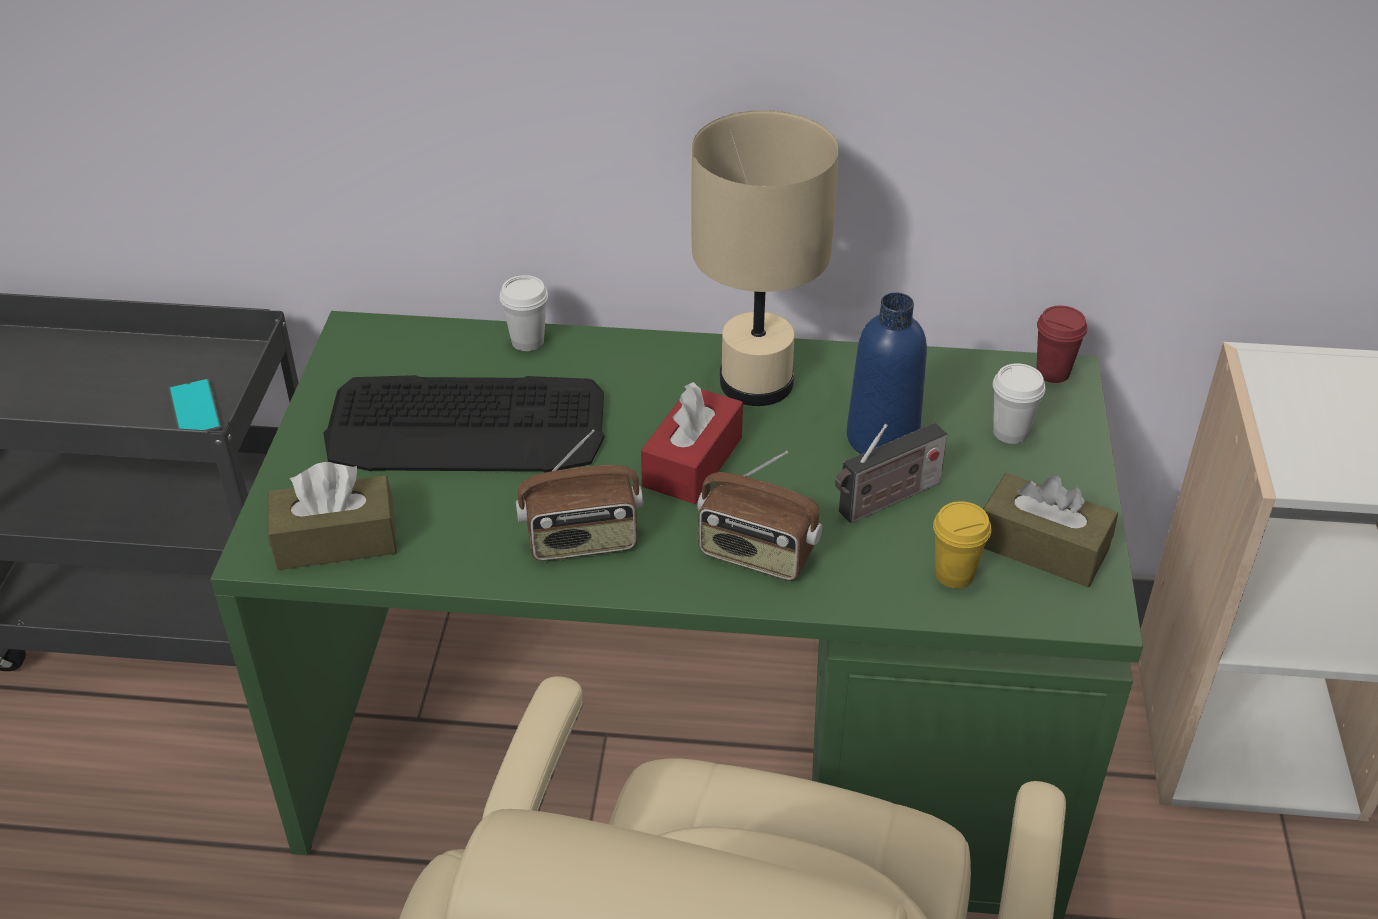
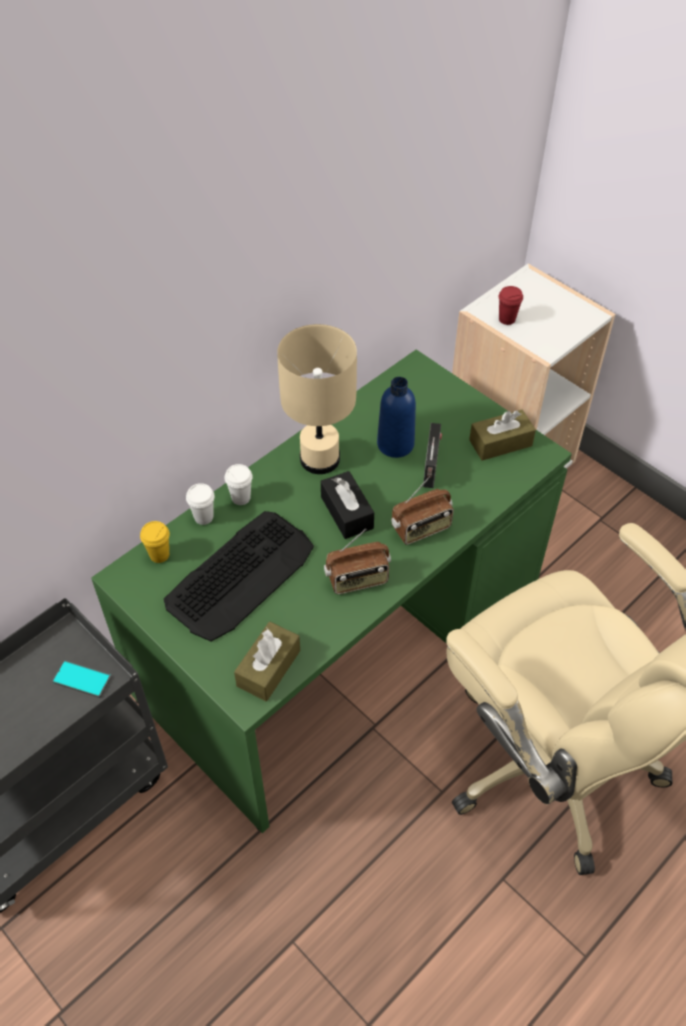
camera: 50 degrees left, 10 degrees up
radio [516,430,643,561] -> radio turned 45 degrees clockwise [324,529,391,594]
red tissue box [641,382,743,504] -> black tissue box [321,471,374,539]
yellow cup [933,501,991,588] -> yellow cup moved to [140,521,170,563]
white cup [993,363,1045,444] -> white cup moved to [224,464,253,505]
red cup [1036,306,1087,383] -> red cup moved to [499,286,523,325]

